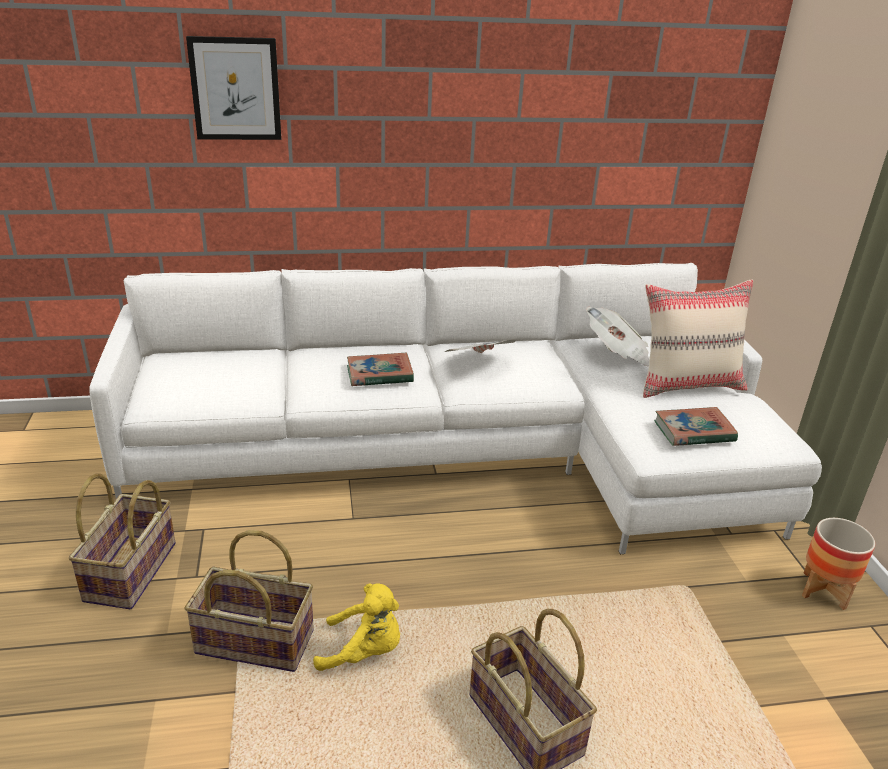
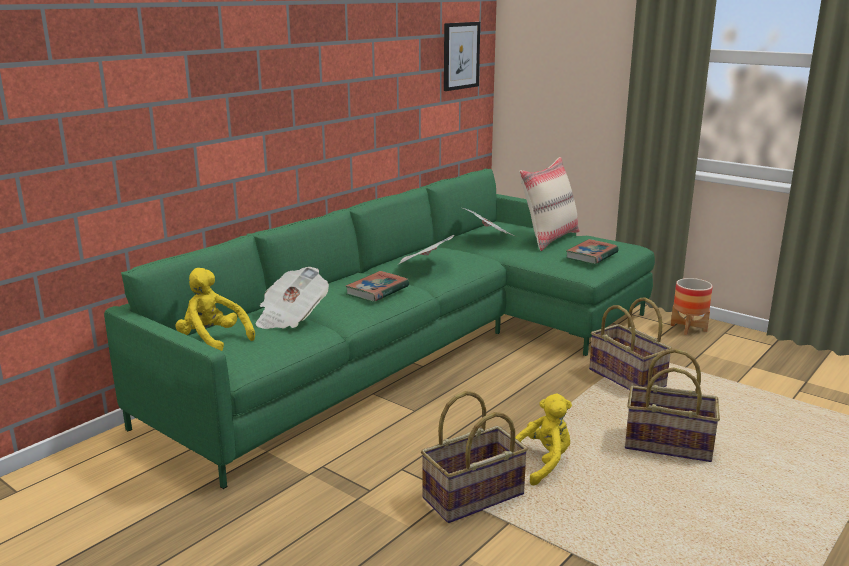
camera: 40 degrees left, 10 degrees down
basket [68,474,175,609] -> basket moved to [589,297,672,390]
white sofa [89,263,822,554] -> green sofa [104,169,655,489]
picture [186,36,281,140] -> picture moved to [444,22,480,91]
none -> yellow plush toy [175,268,255,351]
none -> newspaper [255,267,329,329]

